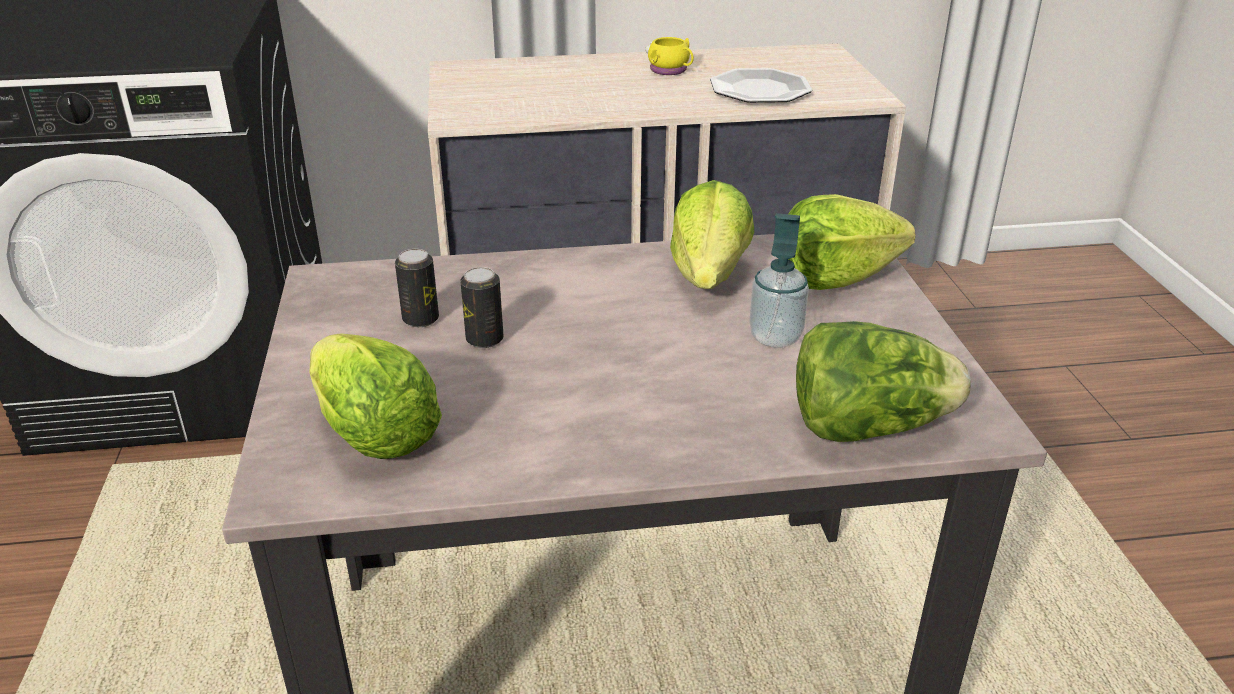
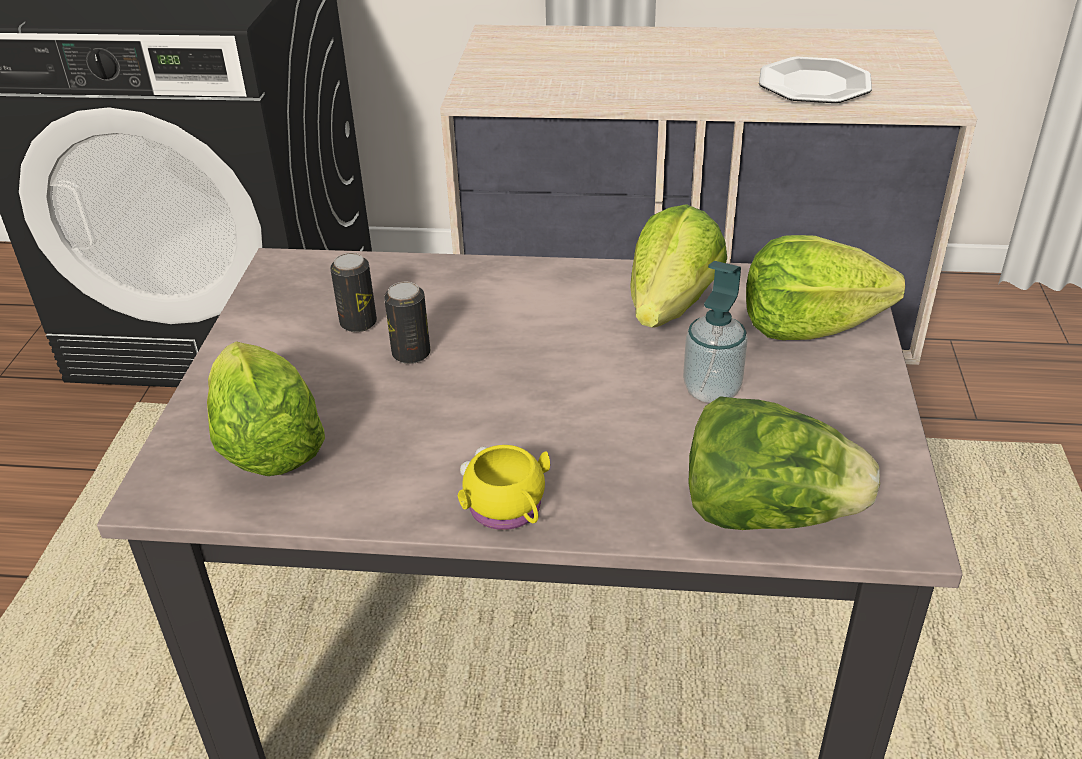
camera: 15 degrees right, 5 degrees up
yellow mug [645,37,694,75] -> yellow mug moved to [458,444,550,530]

